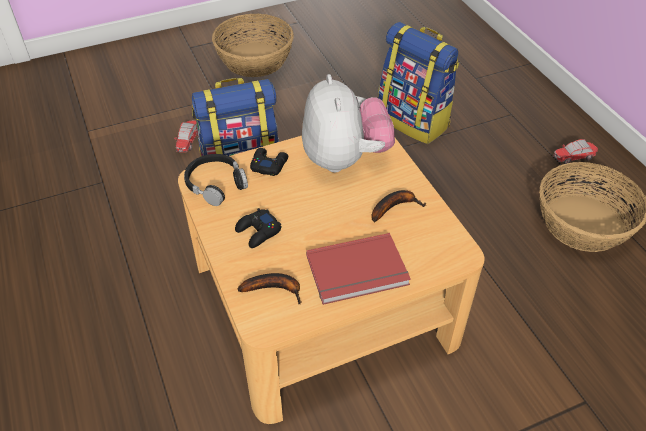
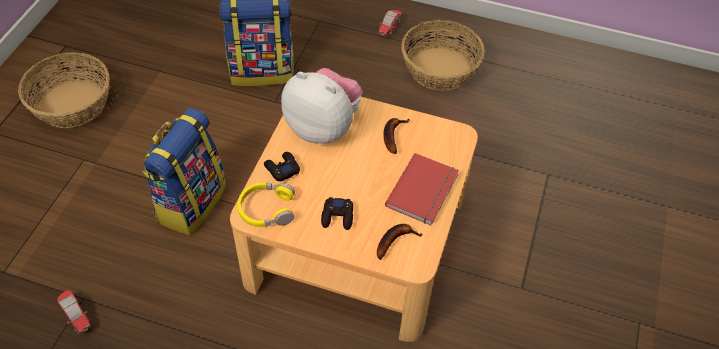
camera: 50 degrees left, 5 degrees up
toy car [174,121,198,152] -> toy car moved to [57,290,91,334]
black headphones [184,154,248,206] -> yellow headphones [237,183,295,227]

